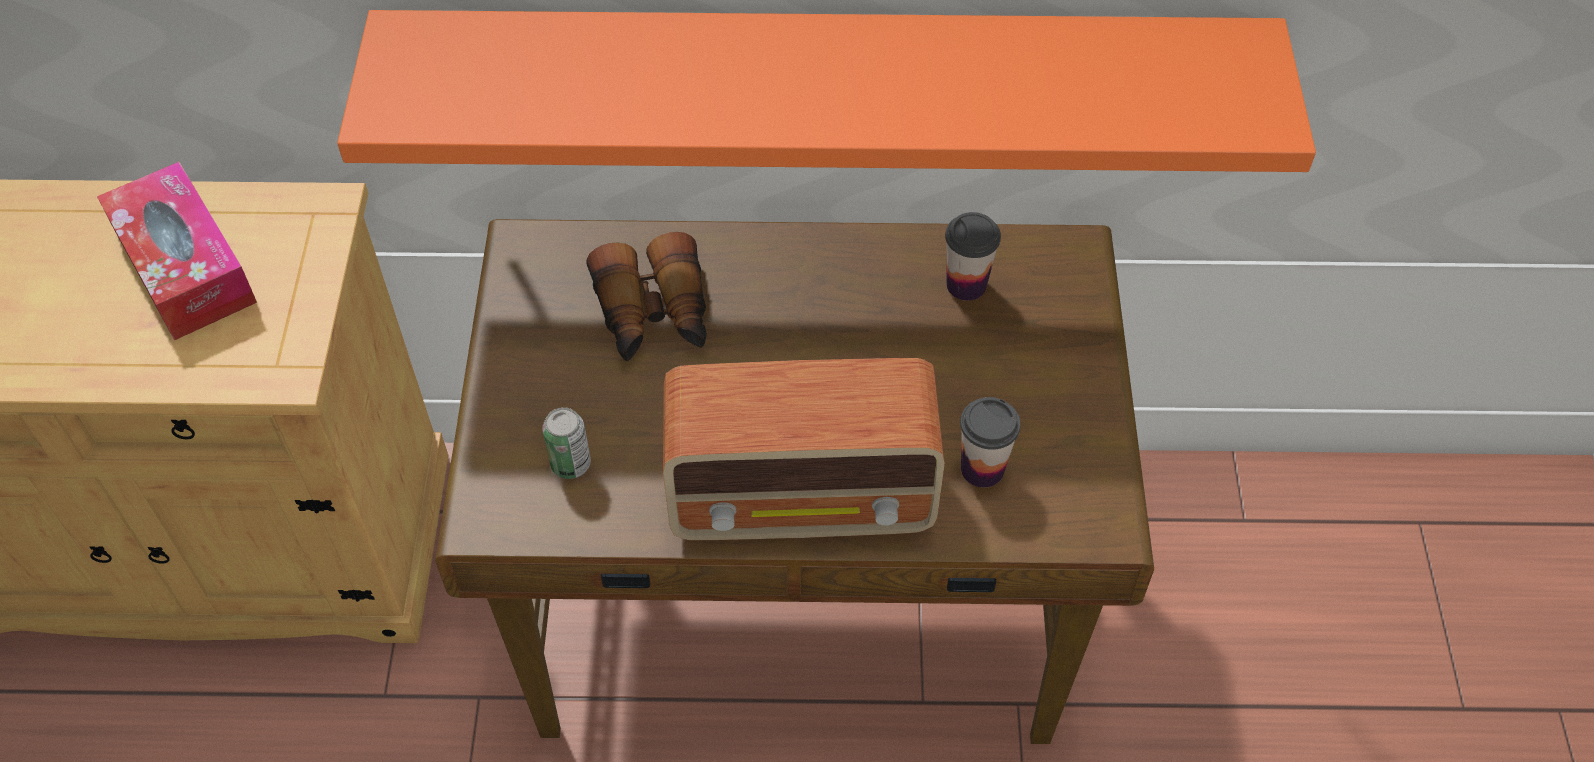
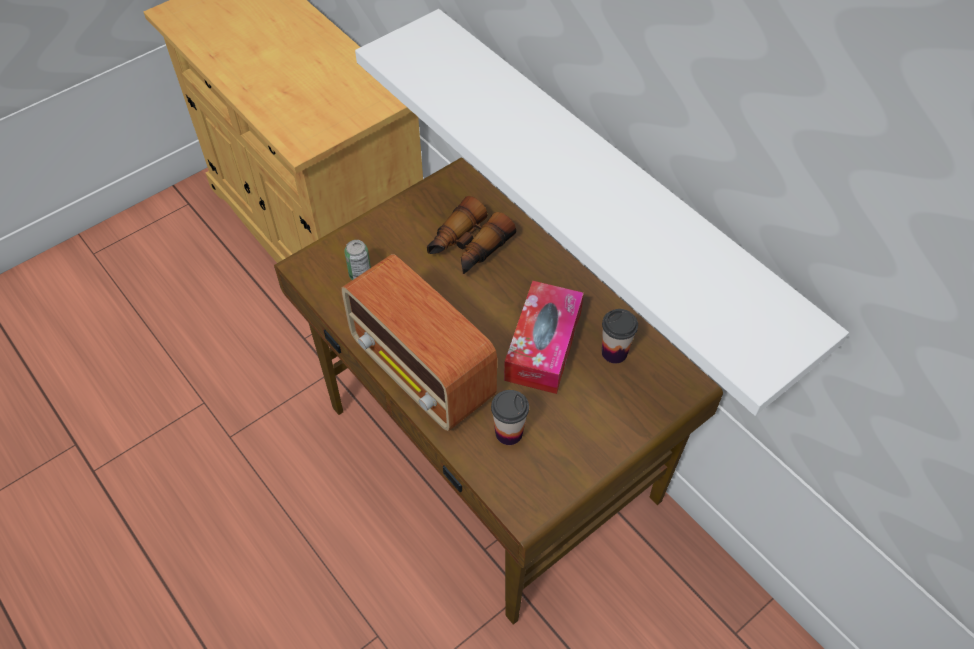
camera: 50 degrees right, 0 degrees up
tissue box [97,162,257,340] -> tissue box moved to [504,281,584,394]
orange shelf [337,10,1316,172] -> white shelf [355,9,849,416]

